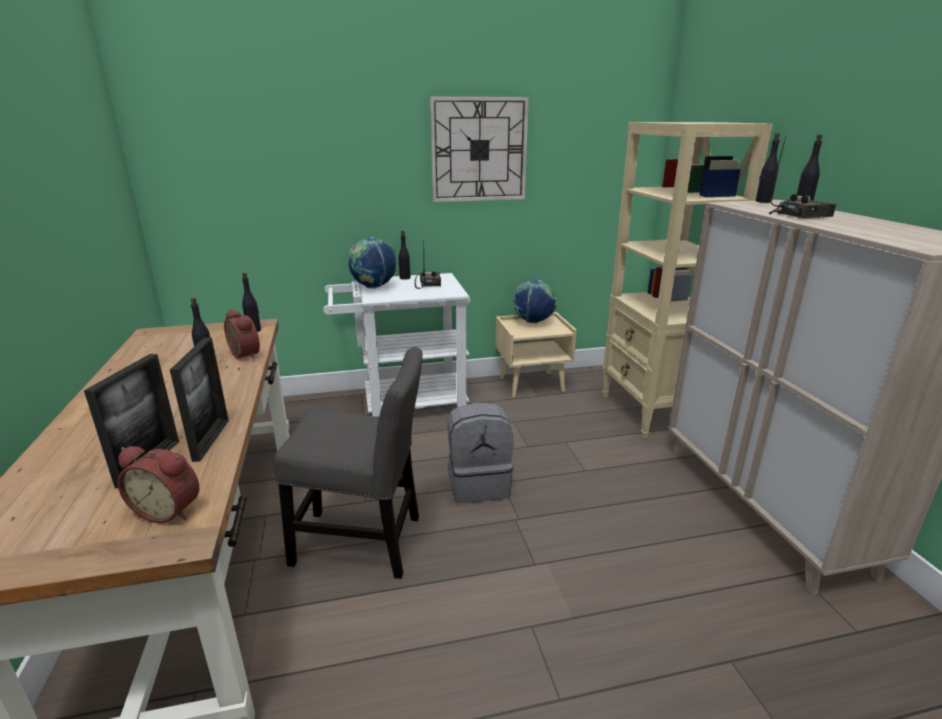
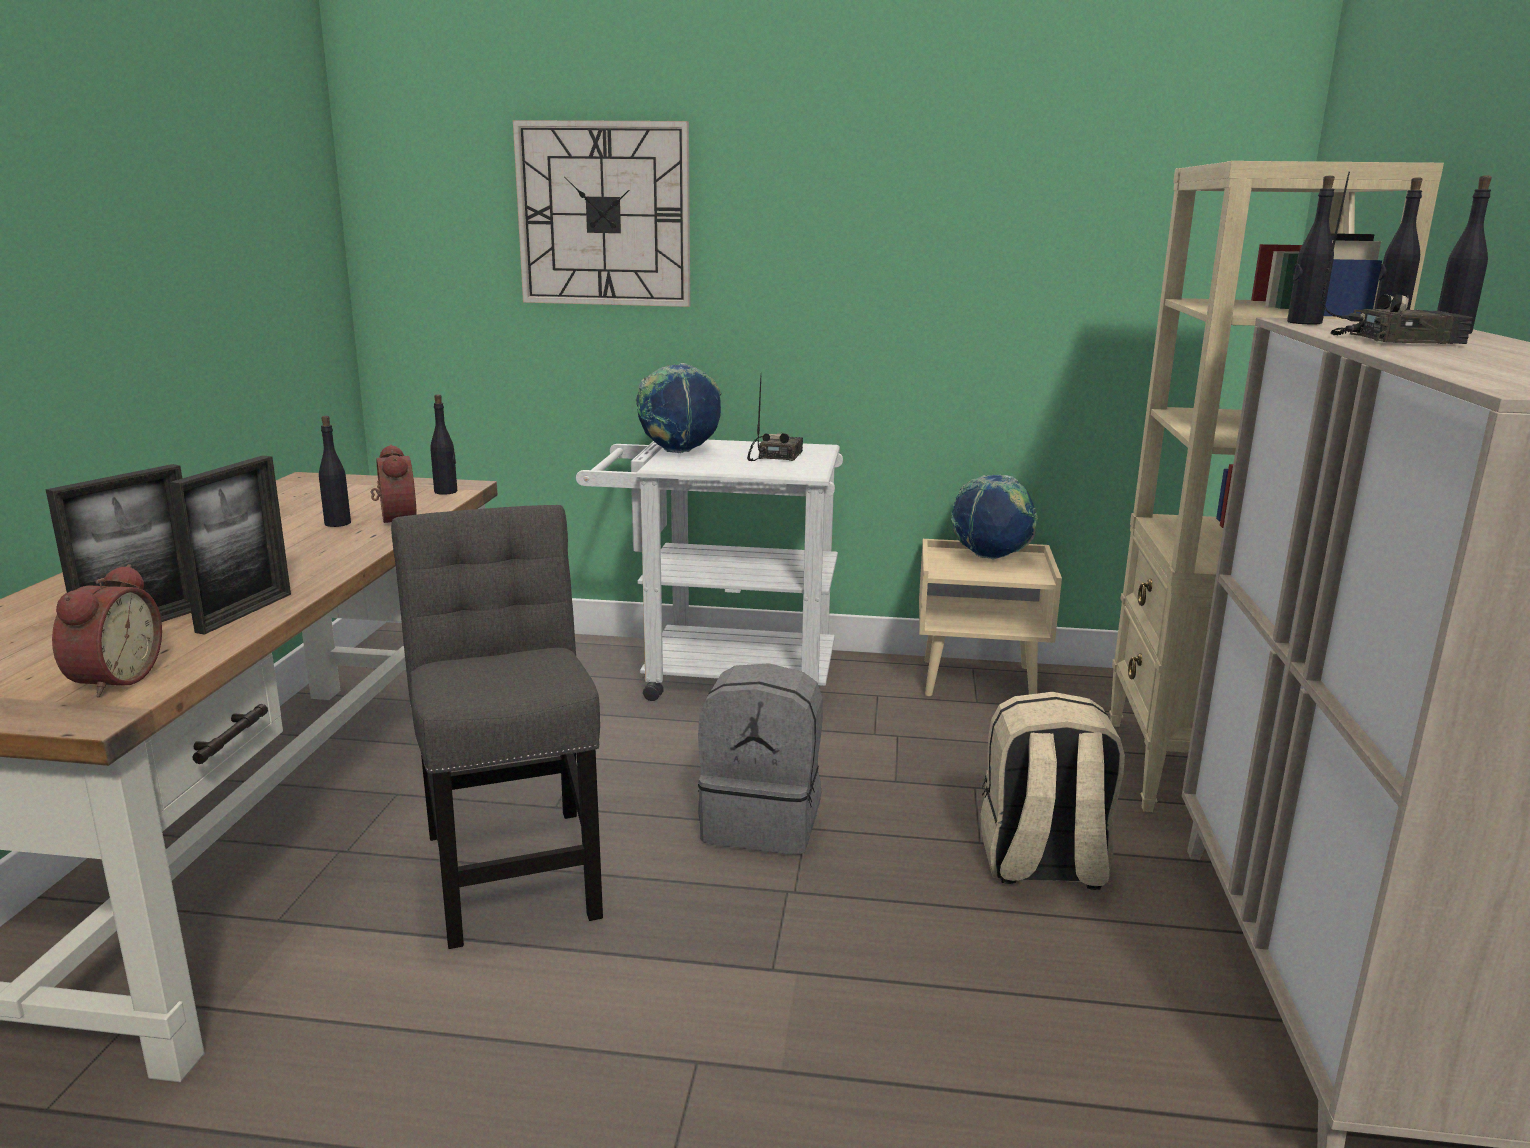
camera: 20 degrees right, 5 degrees down
alarm clock [118,446,199,523] -> alarm clock turned 120 degrees counterclockwise [52,564,162,697]
grey chair [274,347,423,579] -> grey chair turned 135 degrees counterclockwise [391,505,603,949]
black bottle [398,231,410,280] -> black bottle moved to [1287,176,1335,325]
wall clock [430,96,529,202] -> wall clock moved to [513,120,690,307]
none -> beige backpack [980,692,1125,890]

